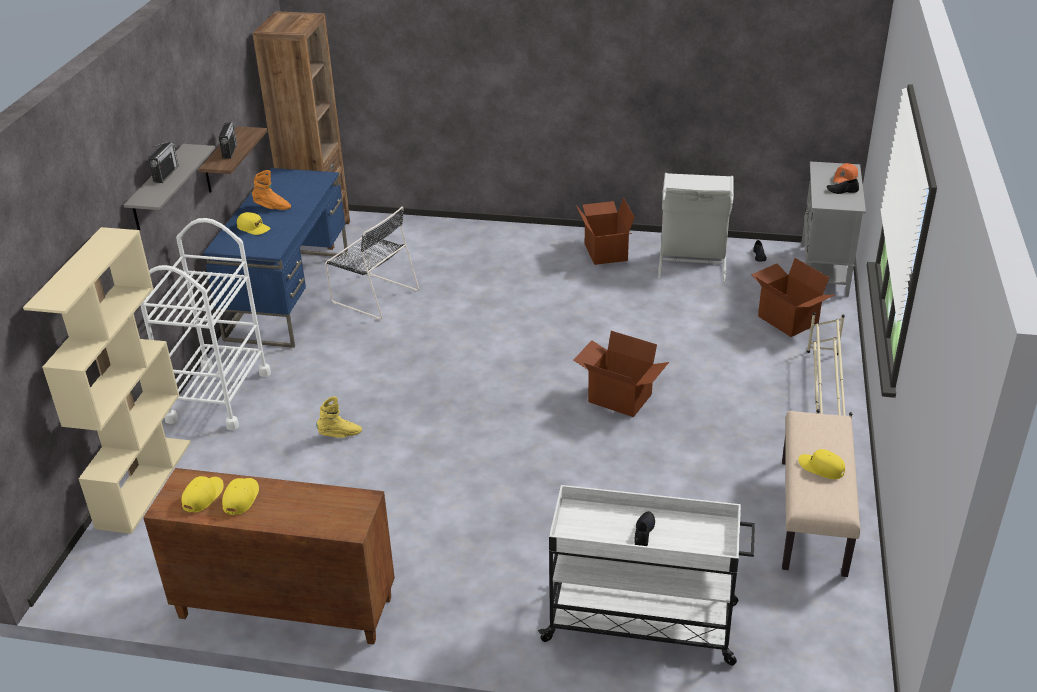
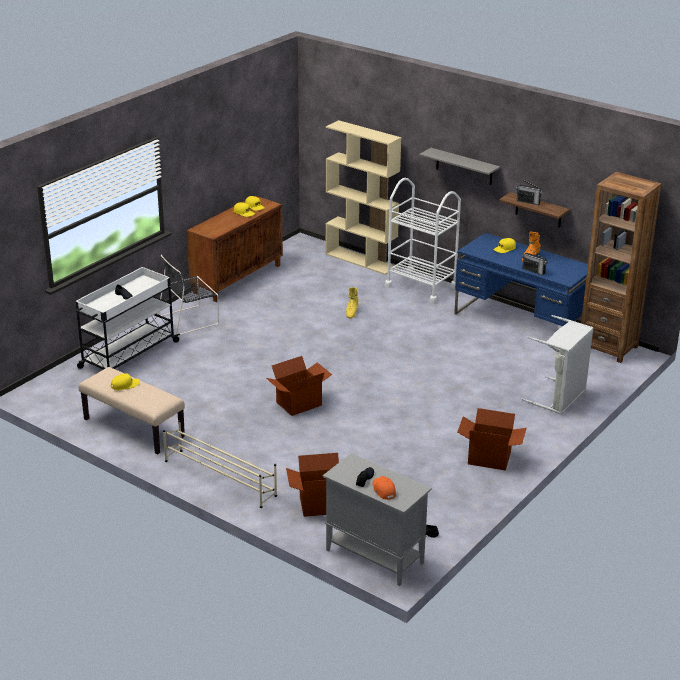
camera: 115 degrees right, 5 degrees down
radio [148,142,179,183] -> radio moved to [522,248,548,276]
black chair [325,207,419,319] -> black chair moved to [158,255,219,336]
grey laundry basket [658,173,734,283] -> grey laundry basket moved to [521,315,593,414]

